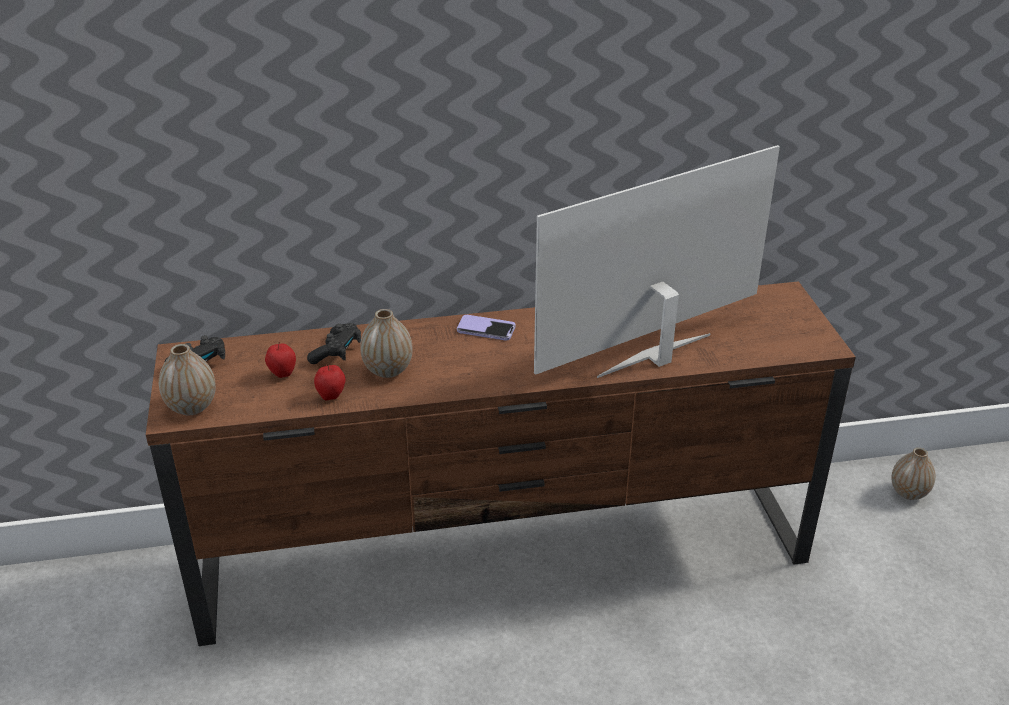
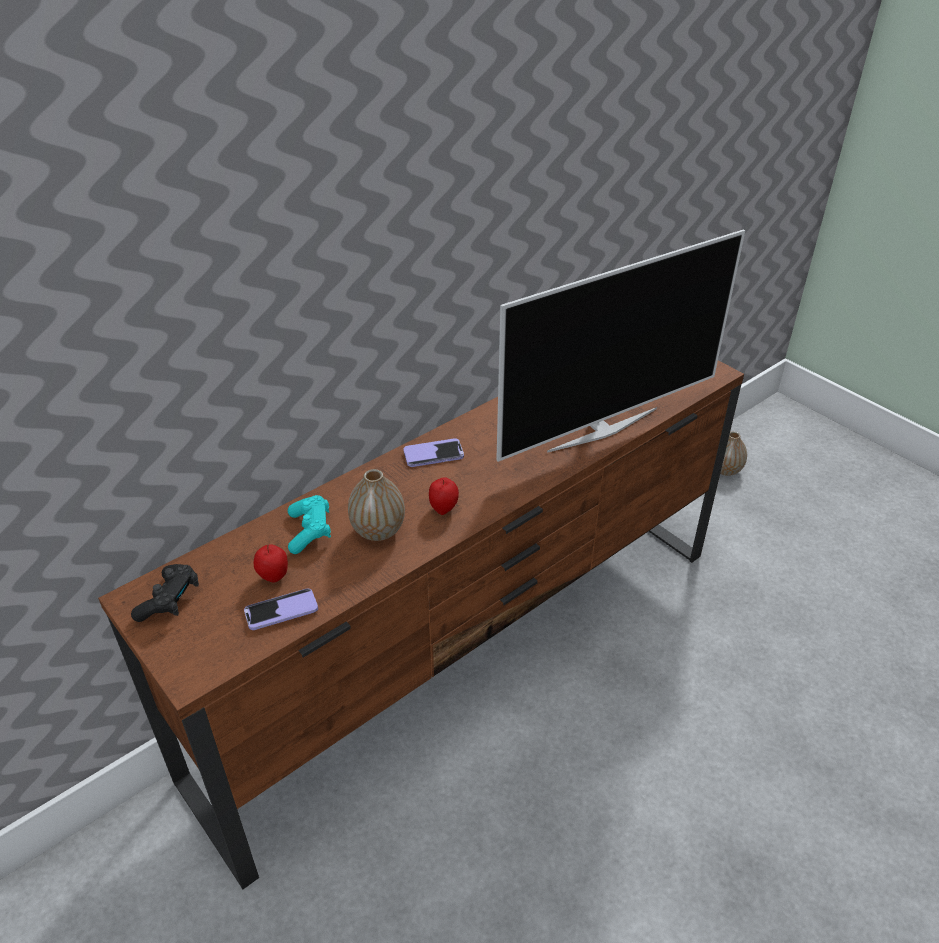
camera: 30 degrees left, 5 degrees up
vase [159,344,216,415] -> none
black game controller [307,323,361,364] -> turquoise game controller [288,495,331,554]
apple [314,365,346,401] -> apple moved to [429,477,459,515]
television [534,145,780,378] -> television turned 150 degrees counterclockwise [496,229,745,462]
none -> phone [244,589,318,630]

